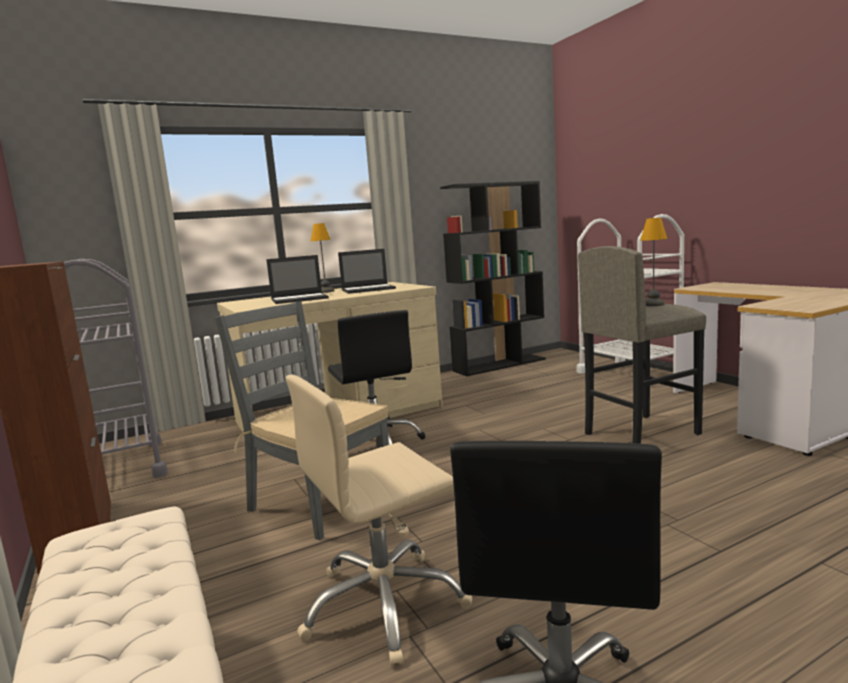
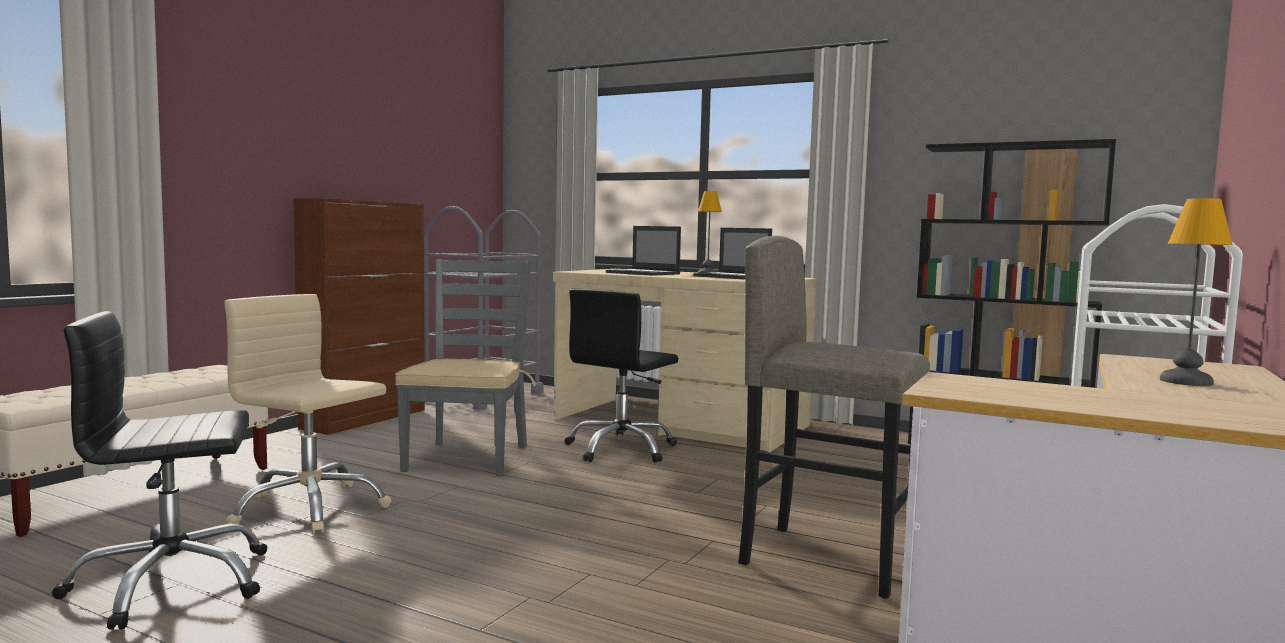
camera: 55 degrees right, 5 degrees down
table lamp [640,218,667,306] -> table lamp moved to [1160,198,1233,386]

